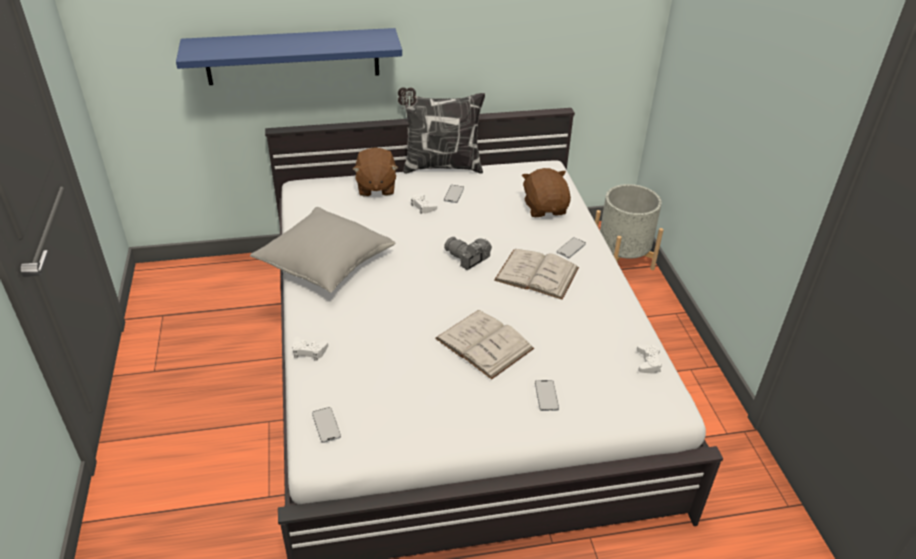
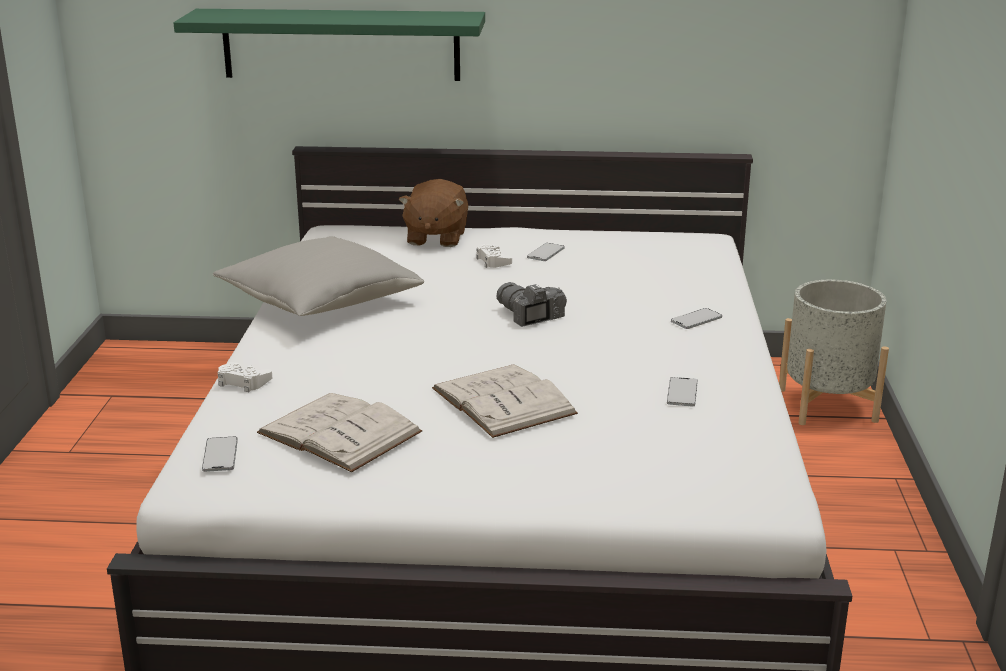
camera: 15 degrees right, 15 degrees down
blue shelf [176,28,402,85] -> green shelf [174,9,485,81]
pillow [398,87,485,174] -> none
white book [494,249,579,300] -> white book moved to [257,393,423,472]
brown plush toy [522,168,571,217] -> none
phone [535,380,559,411] -> phone moved to [667,377,698,406]
white game controller [637,344,661,374] -> none

